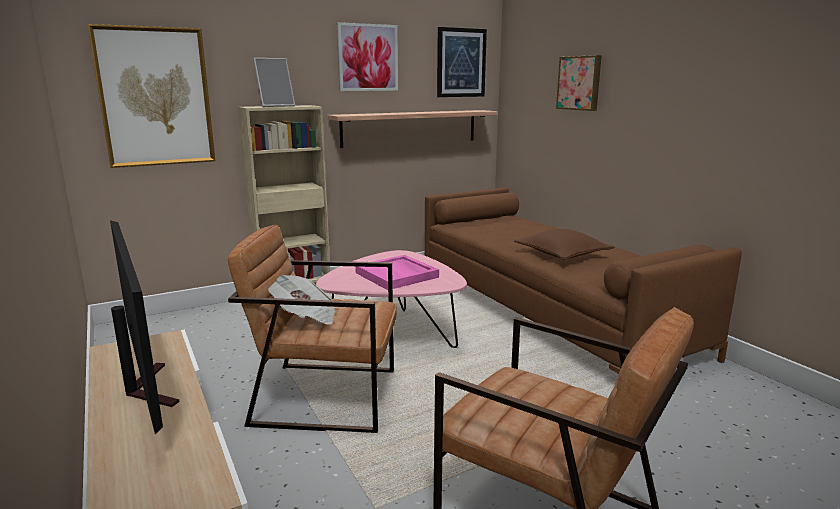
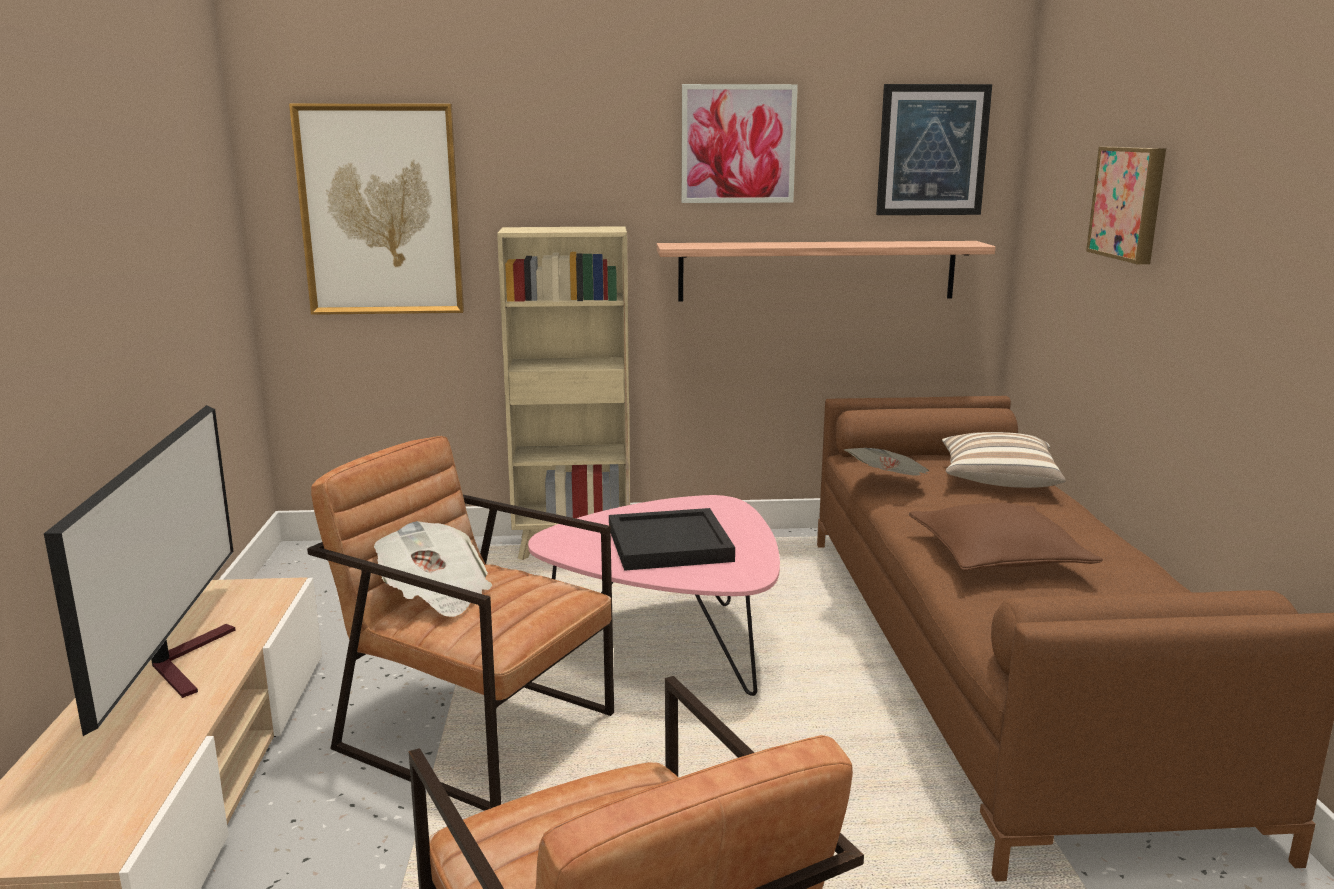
camera: 25 degrees right, 0 degrees up
picture frame [253,58,295,107] -> none
pink tray [355,255,439,290] -> black tray [609,508,735,571]
none -> newspaper [843,448,929,476]
none -> pillow [942,432,1066,488]

